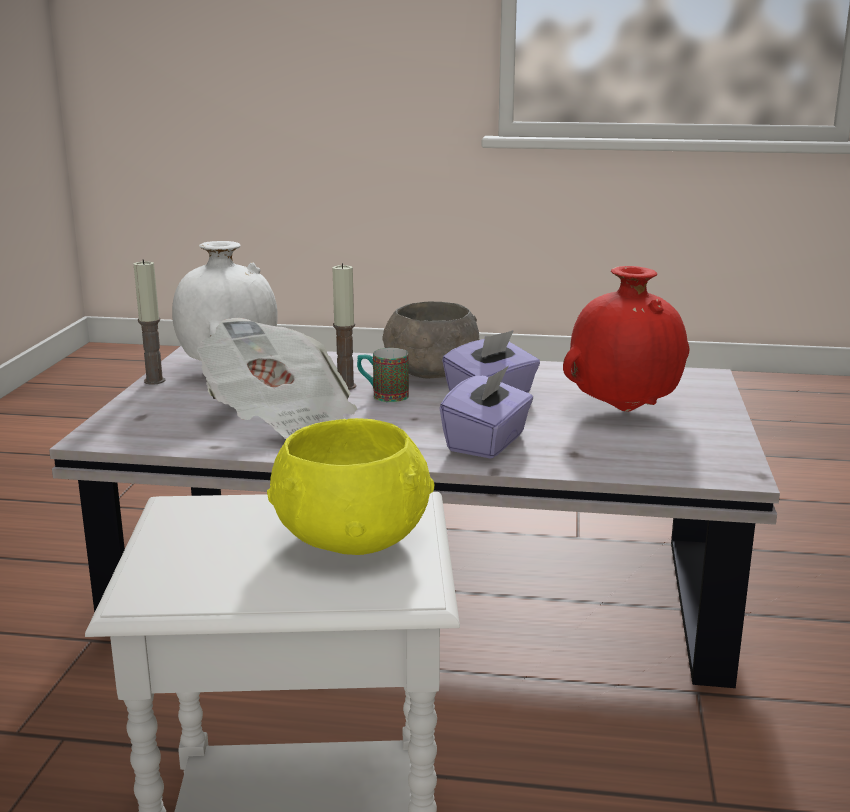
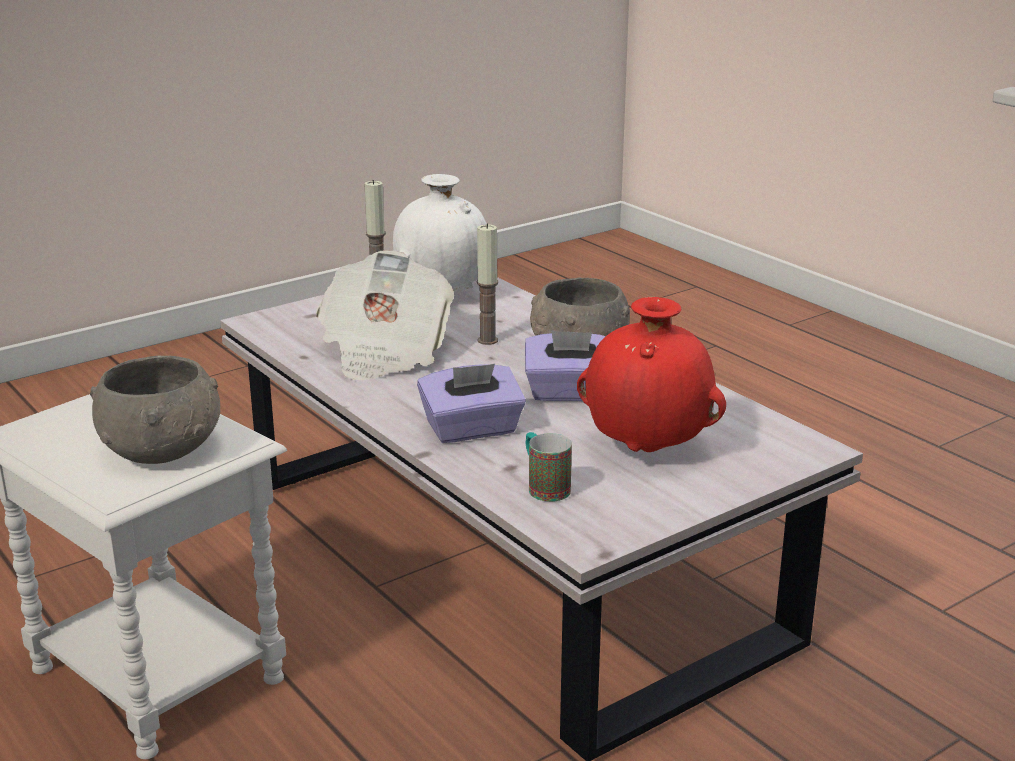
camera: 45 degrees right, 5 degrees up
yellow bowl [267,418,434,555] -> grey bowl [90,356,220,464]
mug [357,348,409,402] -> mug moved to [526,432,572,502]

